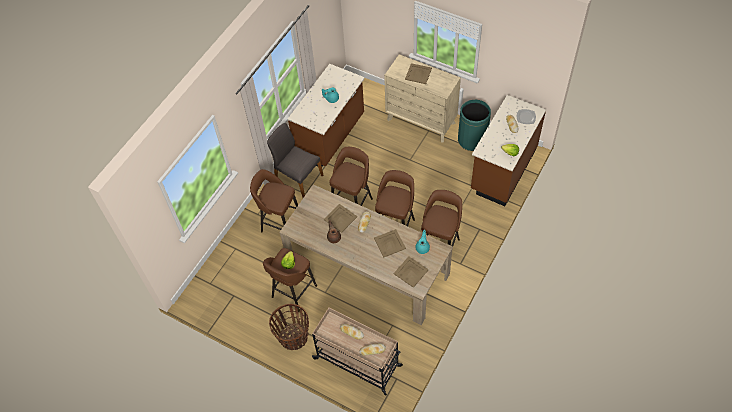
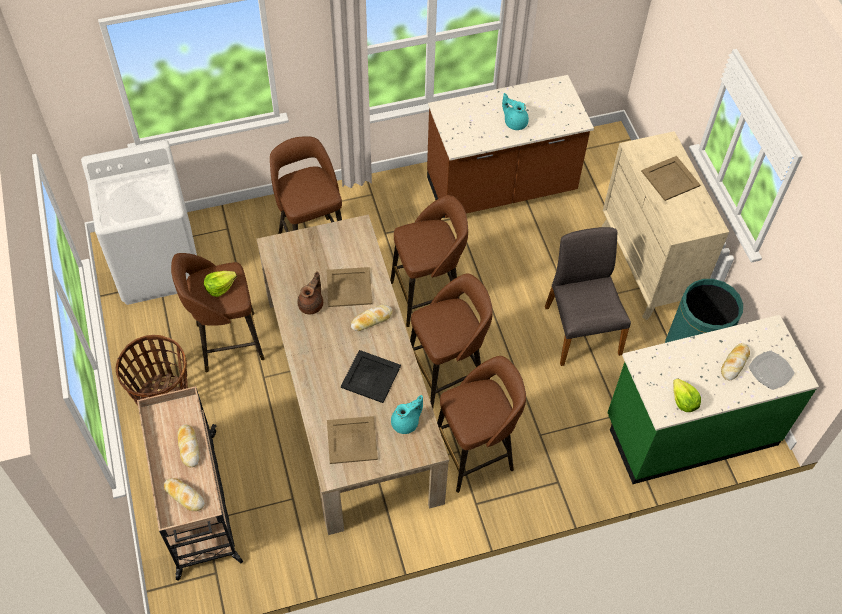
camera: 40 degrees right, 0 degrees up
grey chair [267,123,323,198] -> grey chair moved to [545,227,631,366]
beige tray [374,229,406,257] -> black tray [341,350,401,403]
brown counter [471,95,546,206] -> green counter [607,315,819,484]
none -> white washing machine [81,140,197,305]

